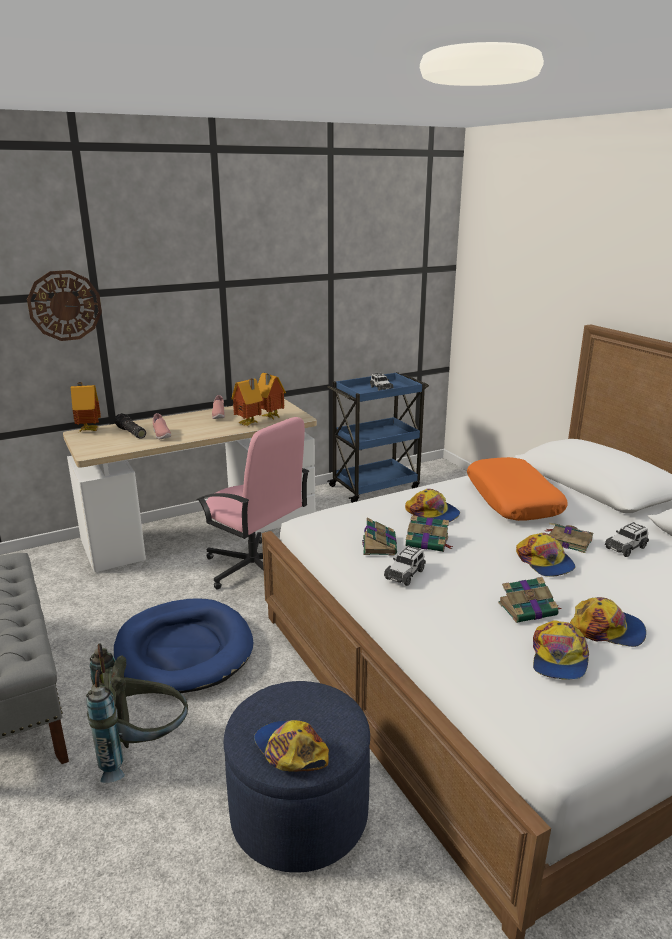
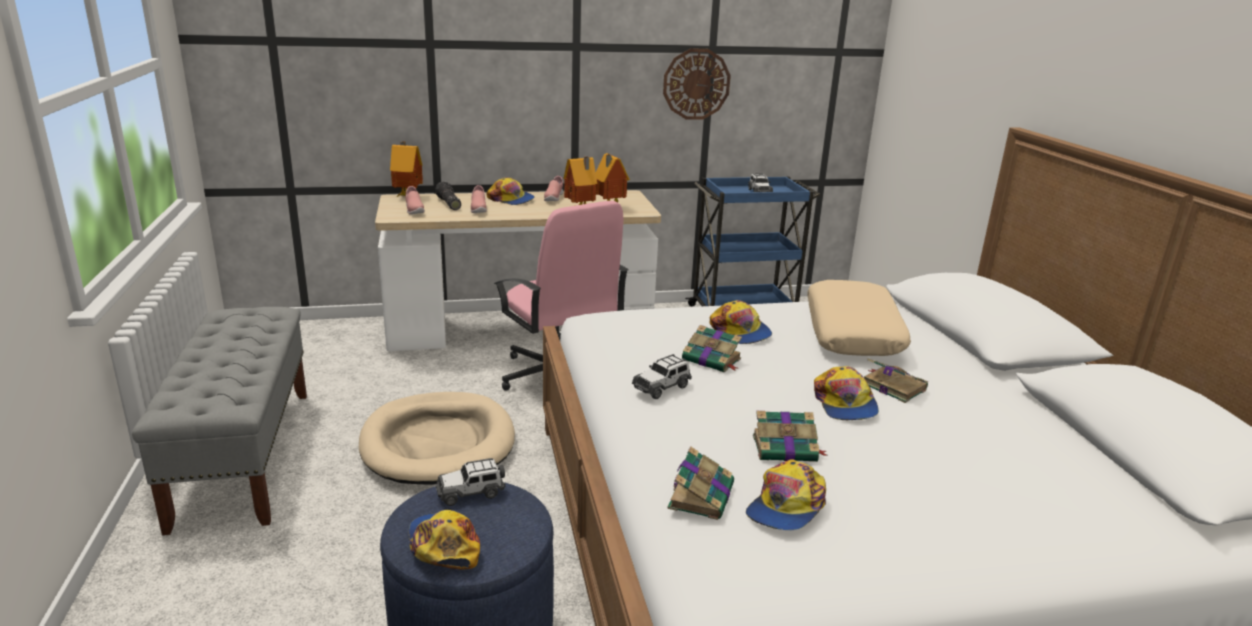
camera: 15 degrees right, 0 degrees up
wall clock [27,270,102,341] -> wall clock moved to [663,48,731,120]
grey backpack [86,643,188,783] -> none
blue dog bed [114,598,253,694] -> beige dog bed [359,392,515,485]
book [362,518,397,555] -> book moved to [667,446,734,520]
orange pillow [467,457,568,521] -> beige pillow [807,280,911,356]
cap [570,597,646,647] -> cap moved to [487,177,535,205]
toy car [604,522,649,557] -> toy car moved to [435,458,506,506]
none -> pink shoe [405,186,425,215]

